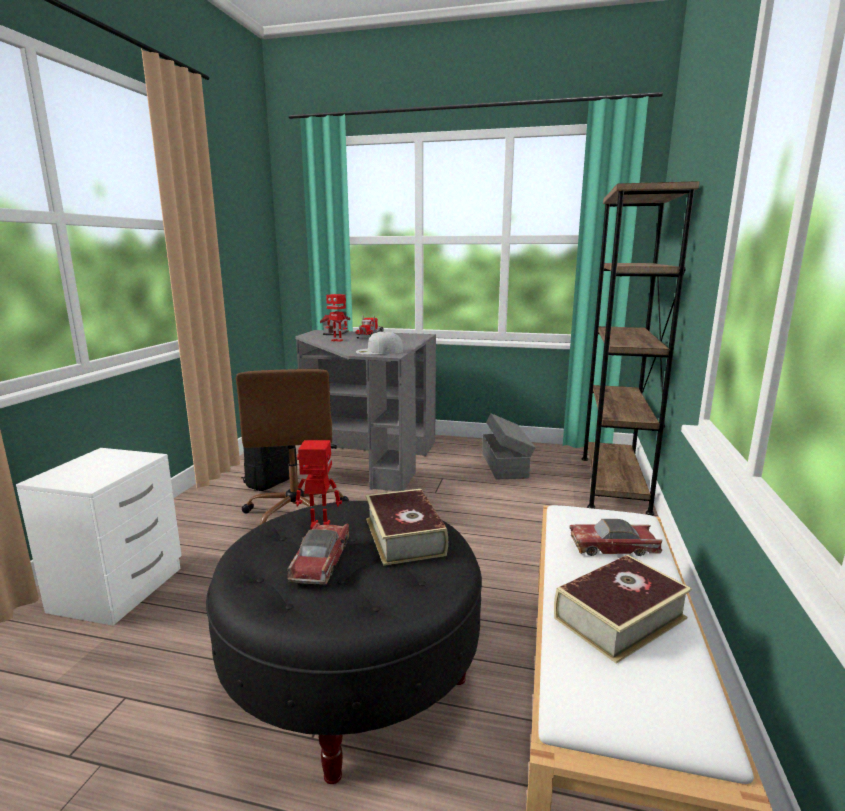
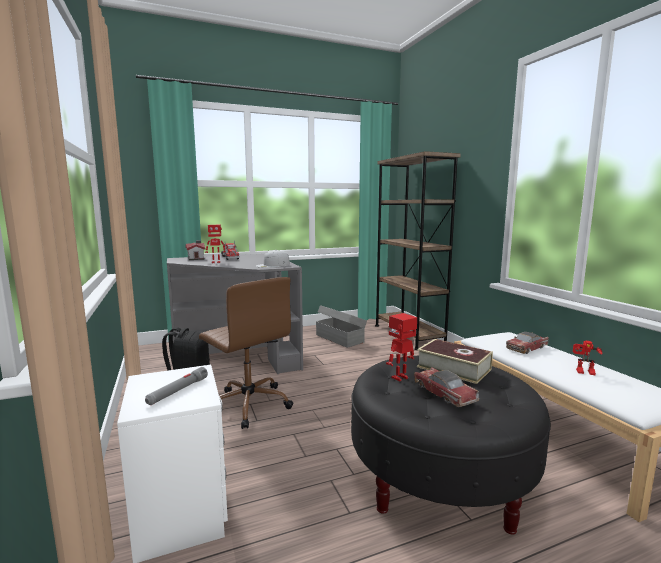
camera: 35 degrees left, 5 degrees down
book [554,555,692,664] -> toy robot [573,340,602,375]
none -> grey flashlight [145,367,208,405]

